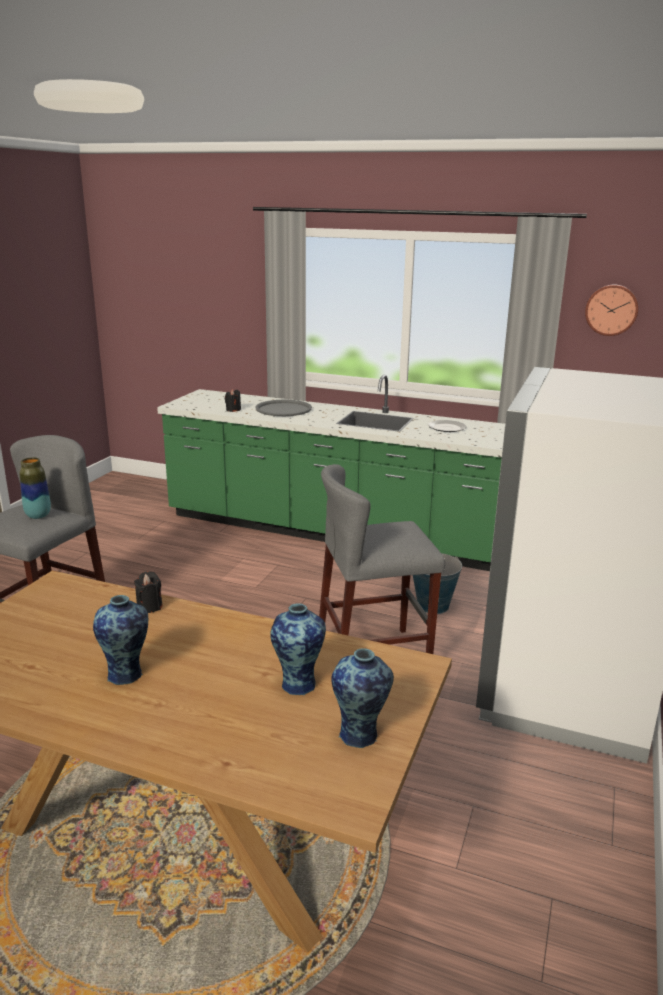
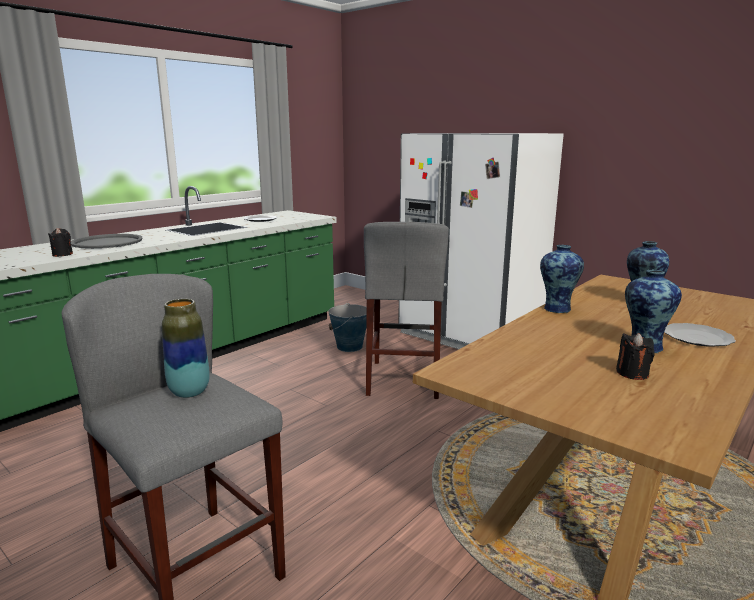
camera: 70 degrees left, 5 degrees down
black candle [134,571,162,613] -> black candle moved to [616,333,654,380]
vase [331,648,394,748] -> vase moved to [540,245,584,313]
wall clock [585,285,638,336] -> none
none -> plate [664,323,736,347]

